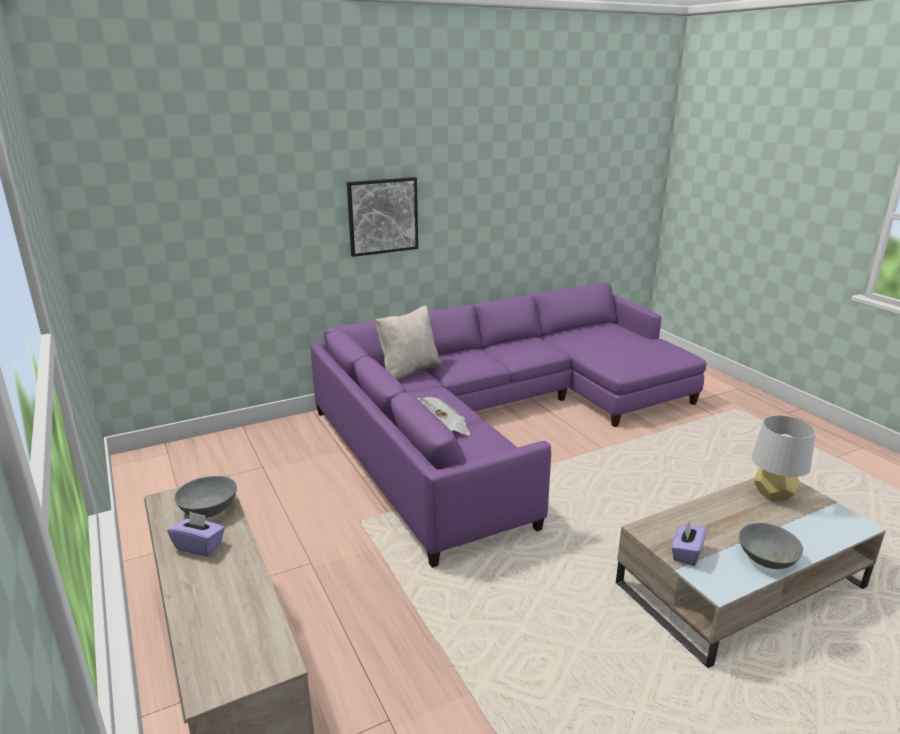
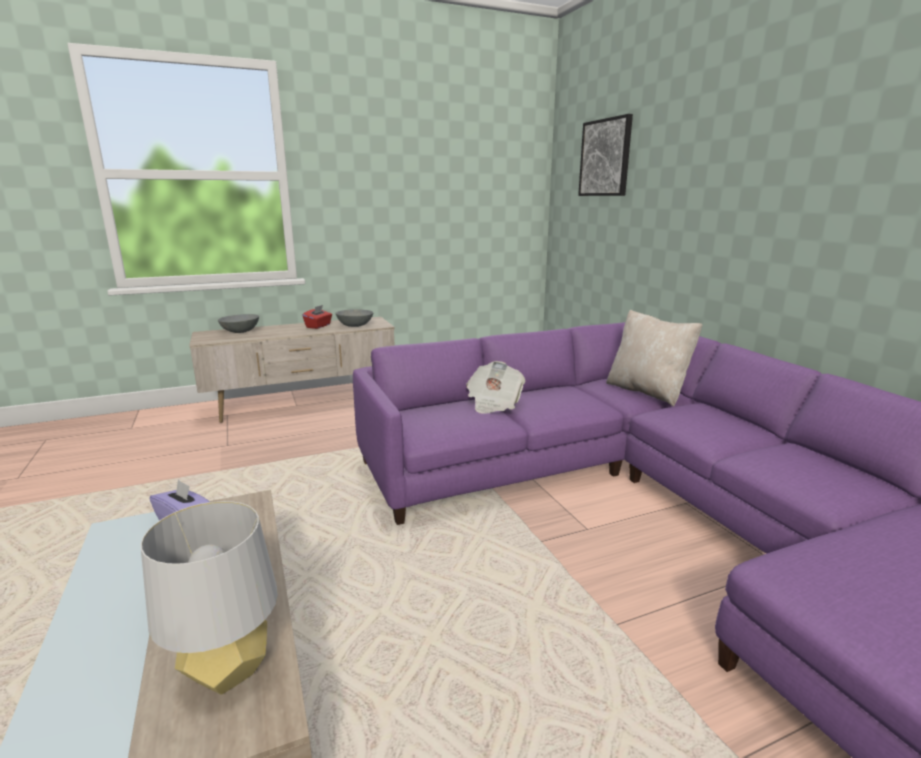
camera: 95 degrees right, 5 degrees down
purple tissue box [168,512,225,556] -> red tissue box [302,305,332,329]
picture [347,177,418,257] -> picture moved to [578,114,633,196]
grey bowl [739,523,803,569] -> grey bowl moved to [218,314,259,333]

